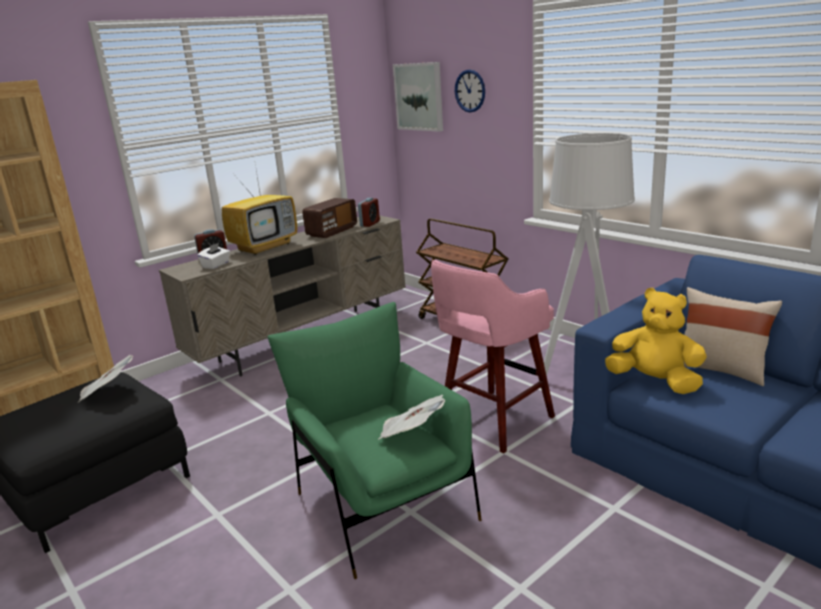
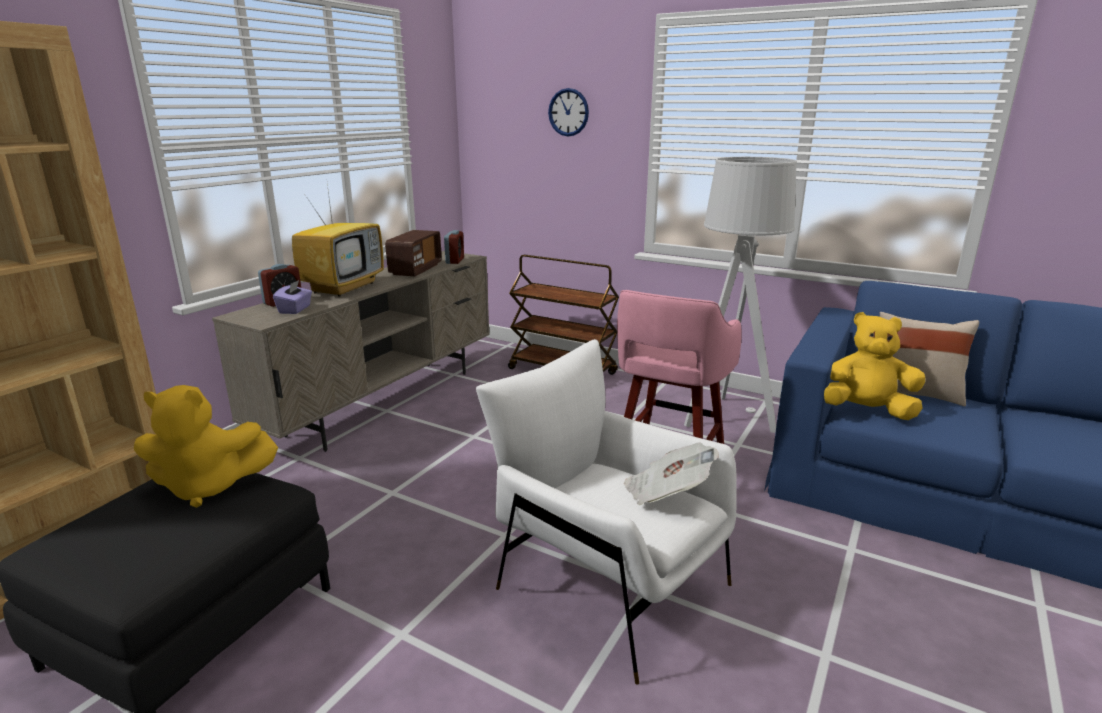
camera: 20 degrees left, 0 degrees up
newspaper [79,354,133,402] -> yellow plush toy [134,385,278,508]
white tissue box [197,243,230,269] -> purple tissue box [273,280,312,314]
green armchair [268,302,482,579] -> white armchair [476,339,737,685]
picture [393,62,443,132] -> none

